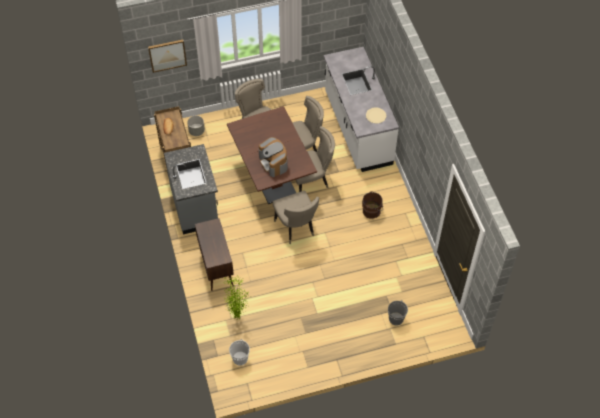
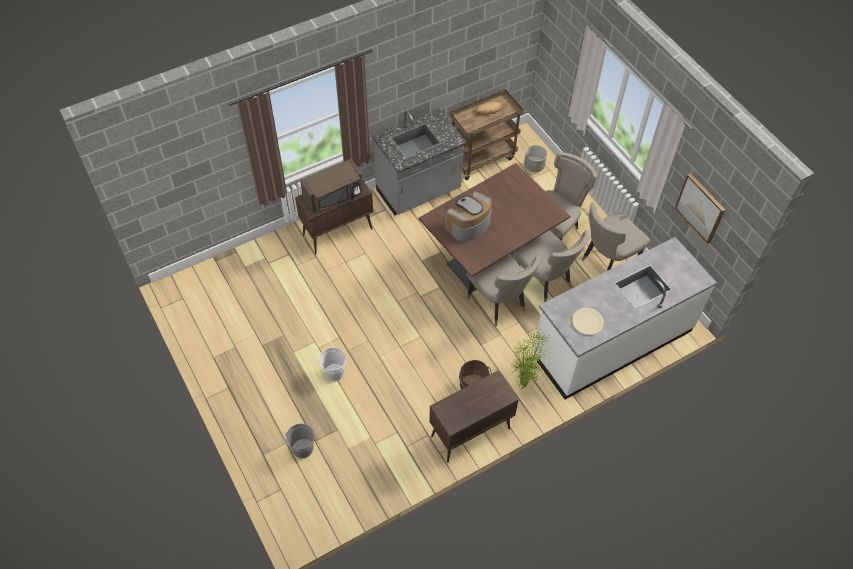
camera: 75 degrees right, 0 degrees up
picture [148,40,187,73] -> picture moved to [675,173,725,244]
potted plant [223,276,250,319] -> potted plant moved to [510,328,550,389]
white bucket [229,339,250,366] -> white bucket moved to [317,347,348,381]
beige chair [272,191,319,244] -> beige chair moved to [582,202,650,271]
none -> brown microwave [300,159,363,214]
none -> brown cabinet [429,371,519,463]

